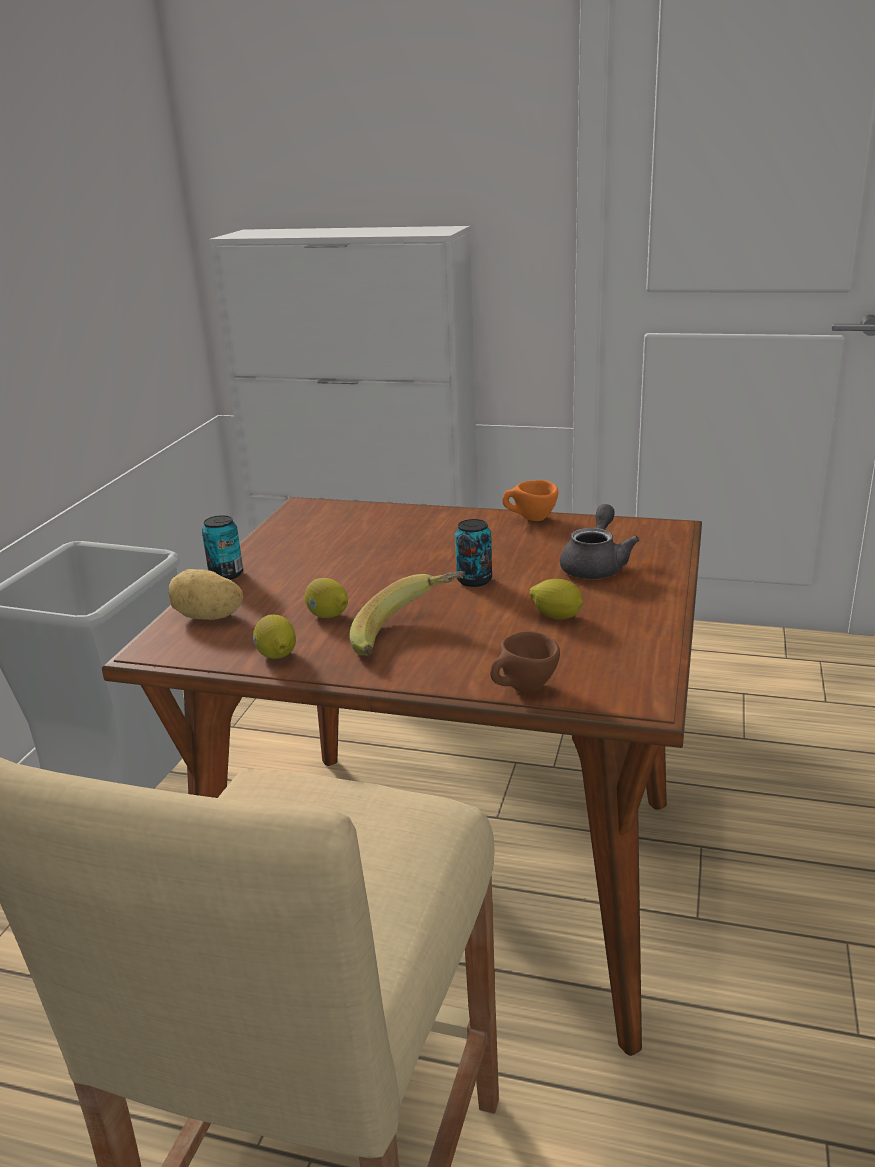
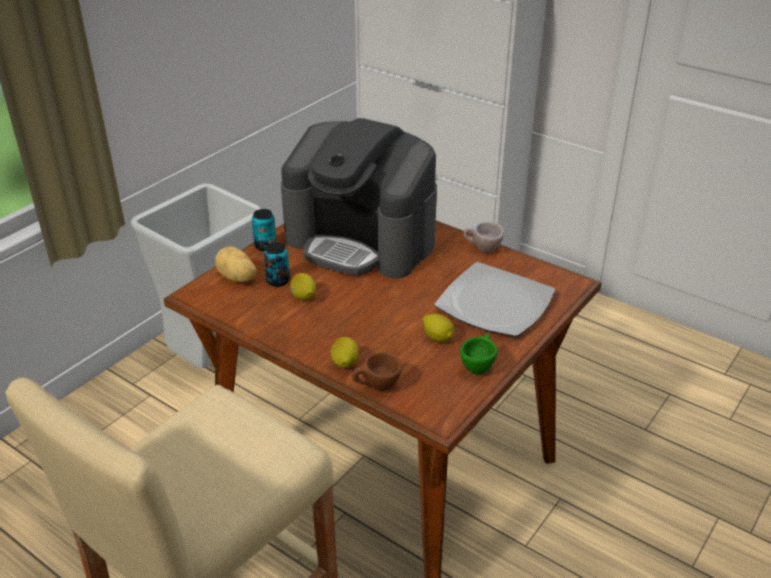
camera: 20 degrees right, 10 degrees up
lemon [253,614,296,659] -> lemon moved to [331,337,358,368]
banana [350,571,465,656] -> none
can [455,519,492,587] -> can moved to [264,242,290,287]
orange cup [502,480,558,521] -> beige cup [464,222,504,253]
grey teapot [560,504,640,579] -> plate [434,262,555,337]
none -> coffee machine [281,118,437,278]
none -> green cup [460,334,497,375]

